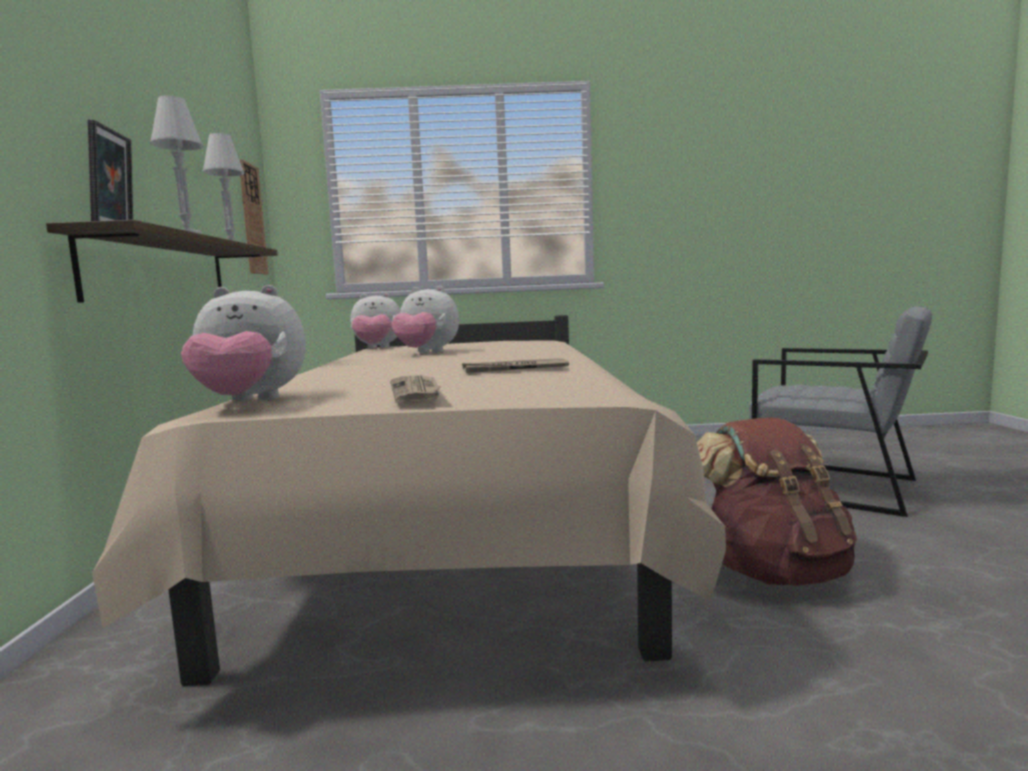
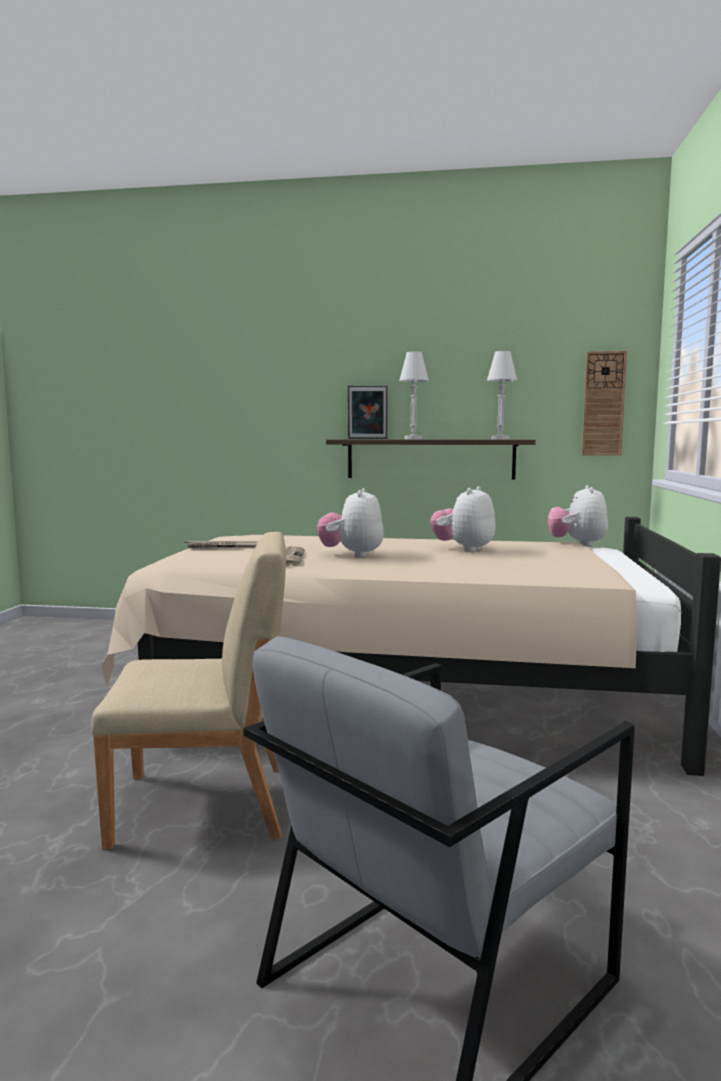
camera: 100 degrees right, 0 degrees up
plush toy [181,285,306,402] -> plush toy moved to [317,488,384,557]
brown backpack [697,417,857,586] -> beige chair [91,532,286,849]

